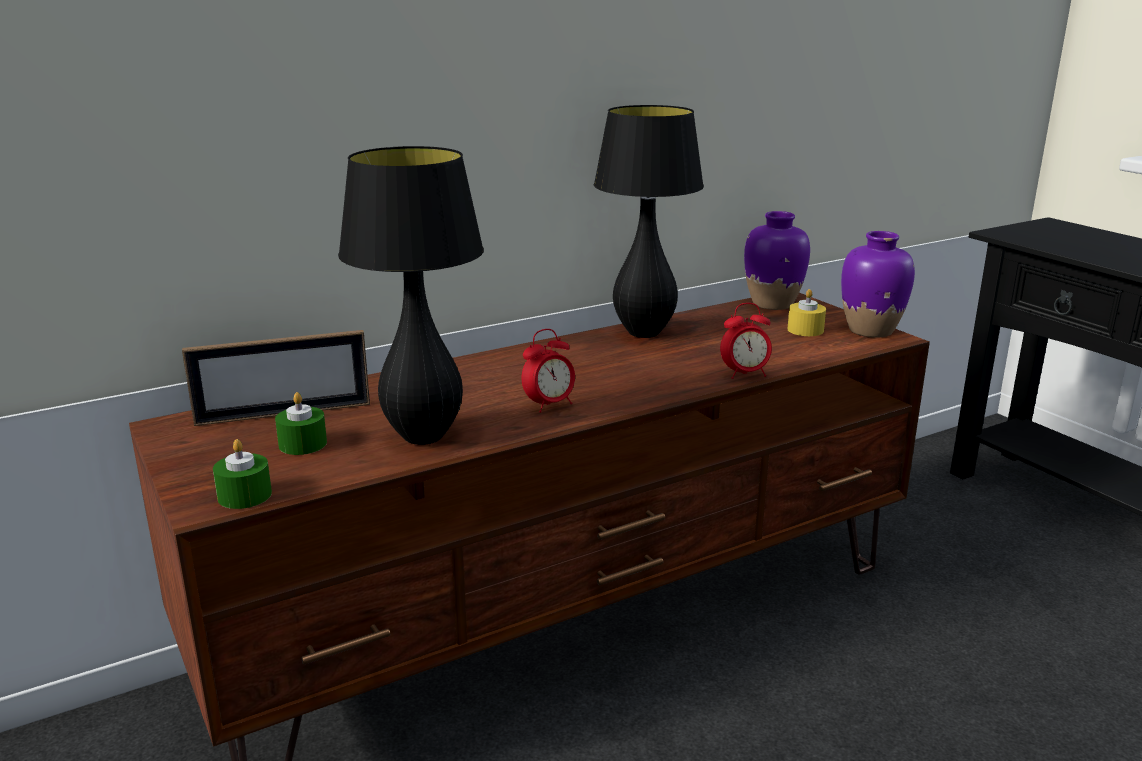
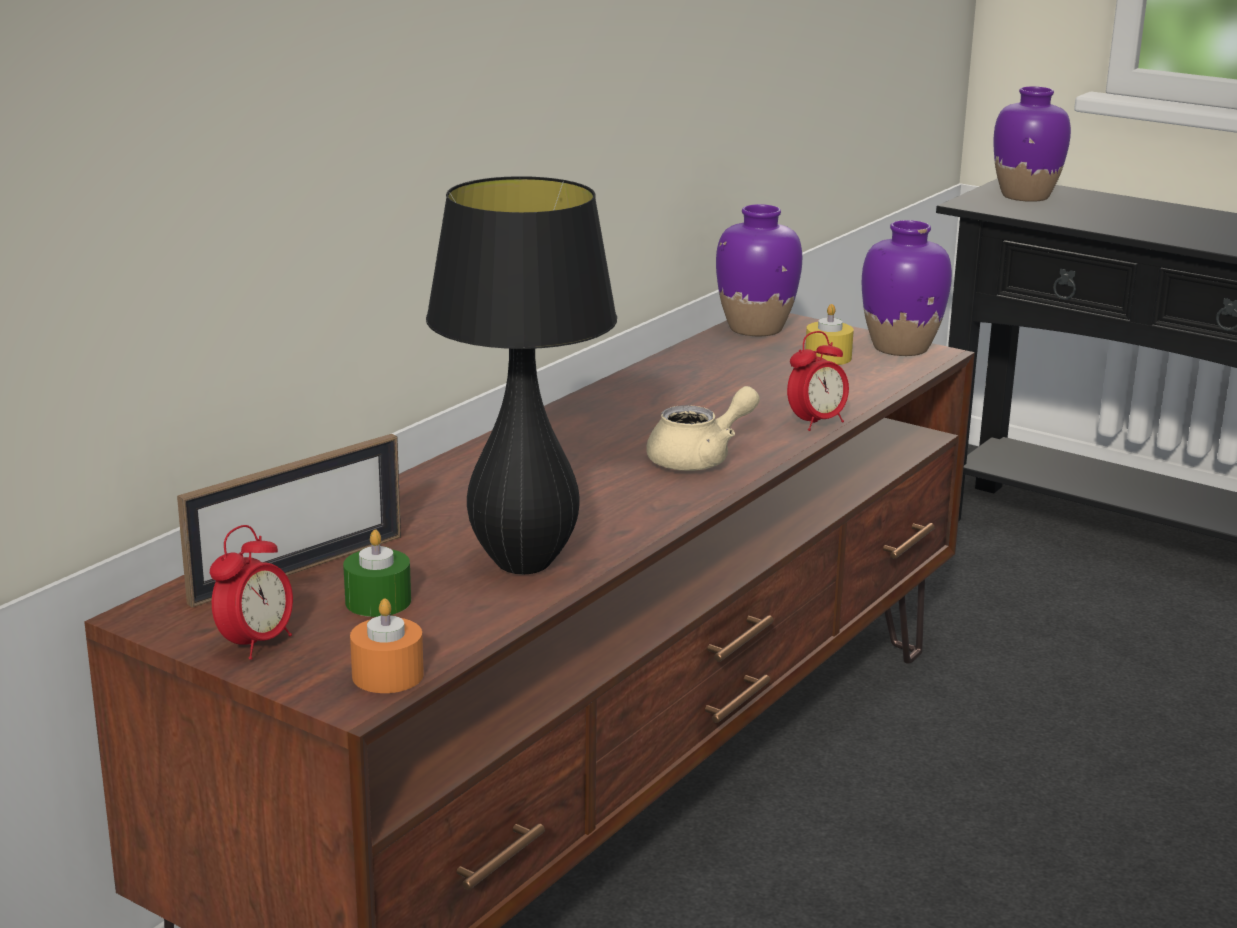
camera: 25 degrees left, 0 degrees up
green candle [213,439,272,509] -> orange candle [350,598,424,693]
alarm clock [522,329,575,413] -> alarm clock moved to [210,525,293,660]
black table lamp [594,105,704,338] -> none
none -> beige teapot [646,386,760,471]
none -> purple vase [993,86,1071,202]

